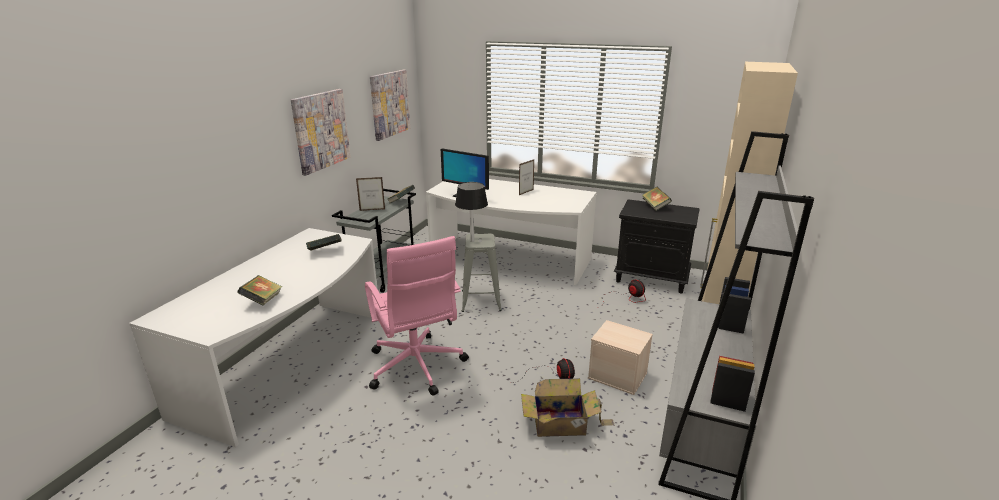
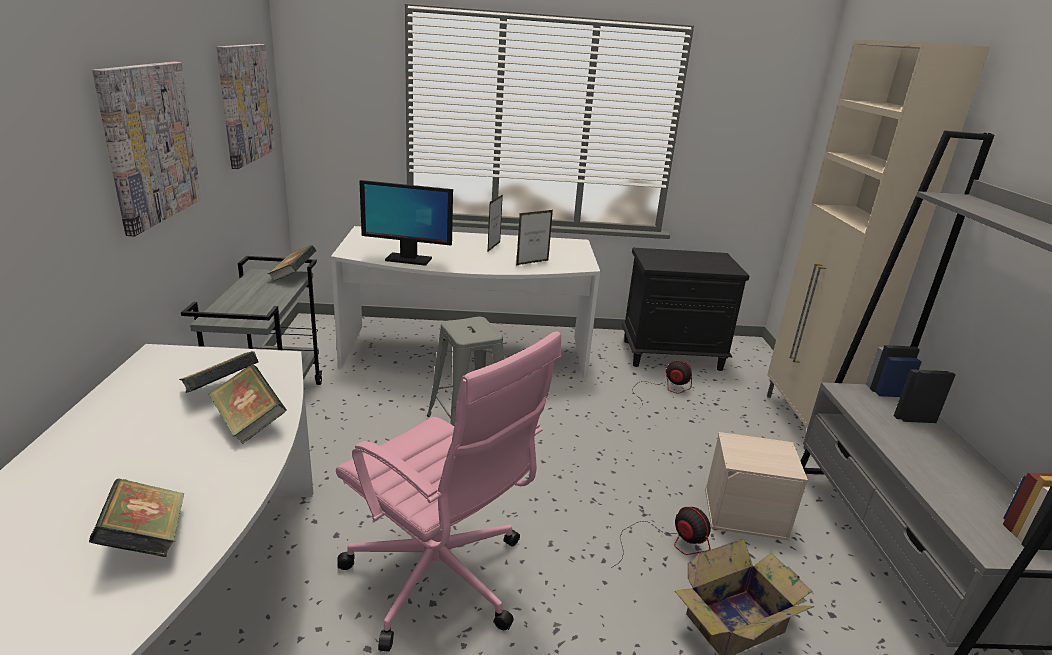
camera: 25 degrees left, 0 degrees up
picture frame [356,177,385,211] -> picture frame moved to [516,210,553,265]
black table lamp [455,182,488,242] -> none
book [642,187,672,211] -> book moved to [208,364,287,444]

